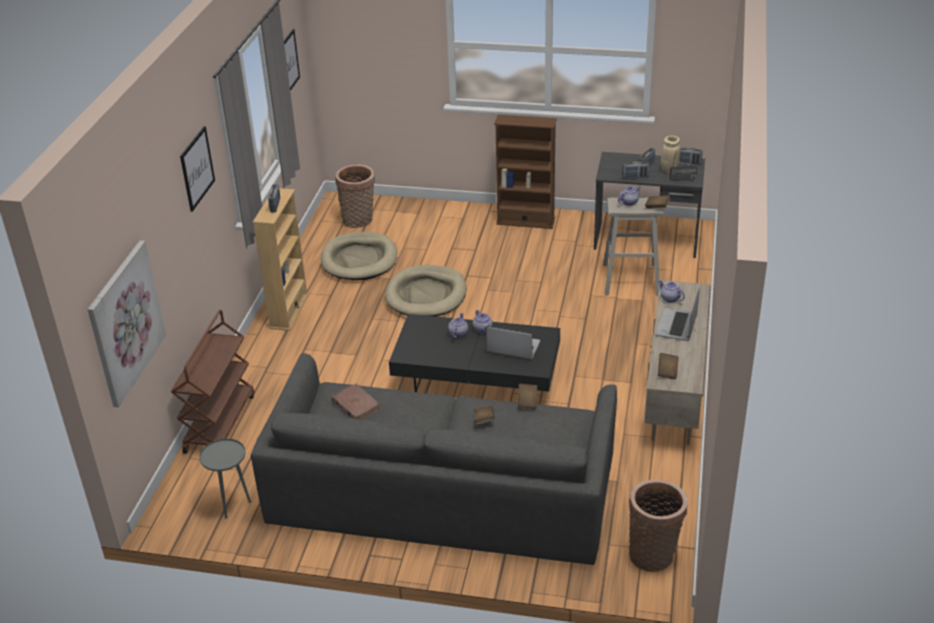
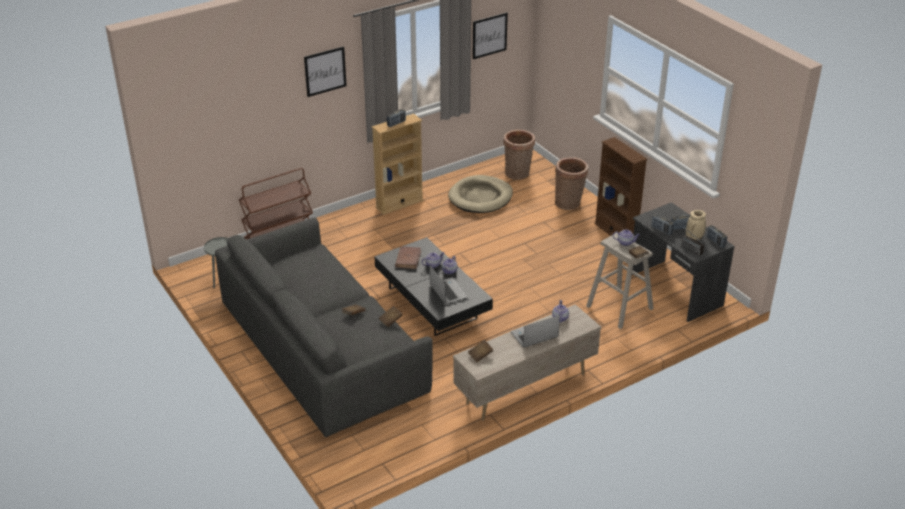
camera: 45 degrees right, 0 degrees up
picture [87,240,166,407] -> none
brown book [331,384,381,420] -> brown book moved to [395,246,421,269]
beige dog bed [385,265,466,316] -> none
basket [629,479,688,572] -> basket moved to [555,157,588,210]

